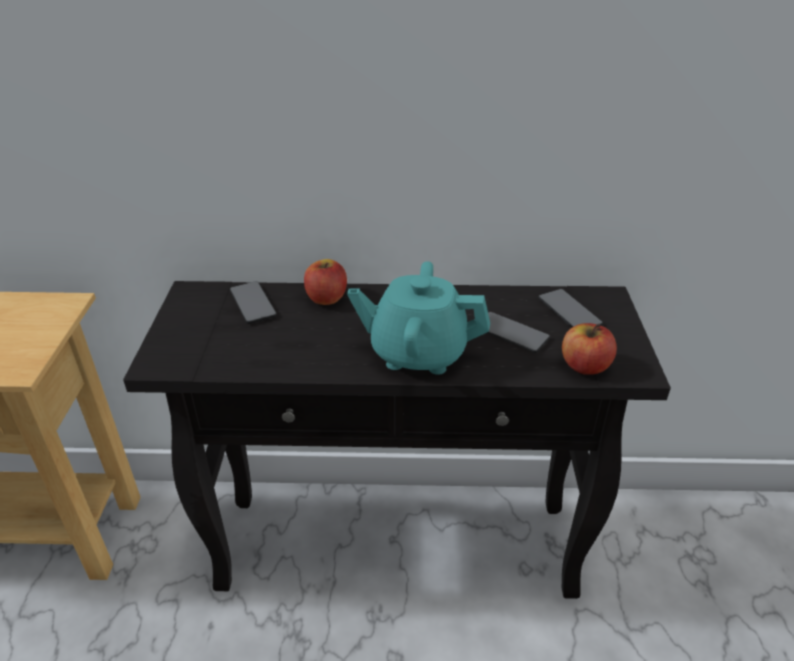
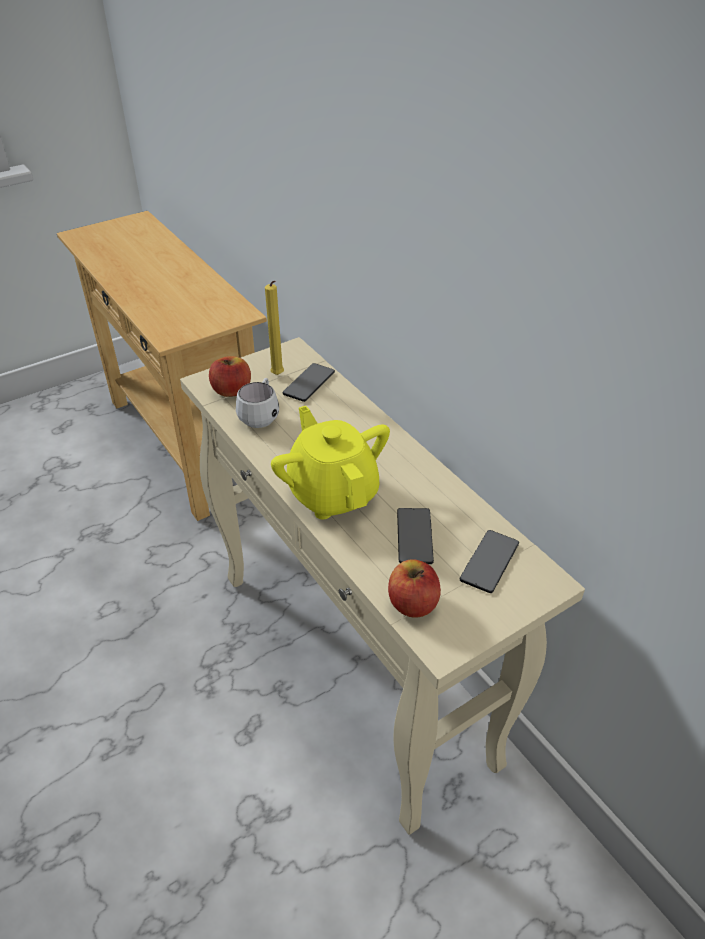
camera: 55 degrees right, 5 degrees up
black console table [123,281,671,599] -> beige console table [180,337,585,835]
apple [304,259,347,305] -> apple moved to [209,356,251,397]
turquoise teapot [347,261,490,375] -> yellow teapot [271,406,390,519]
none -> white mug [236,378,279,428]
none -> yellow candle [265,281,284,375]

